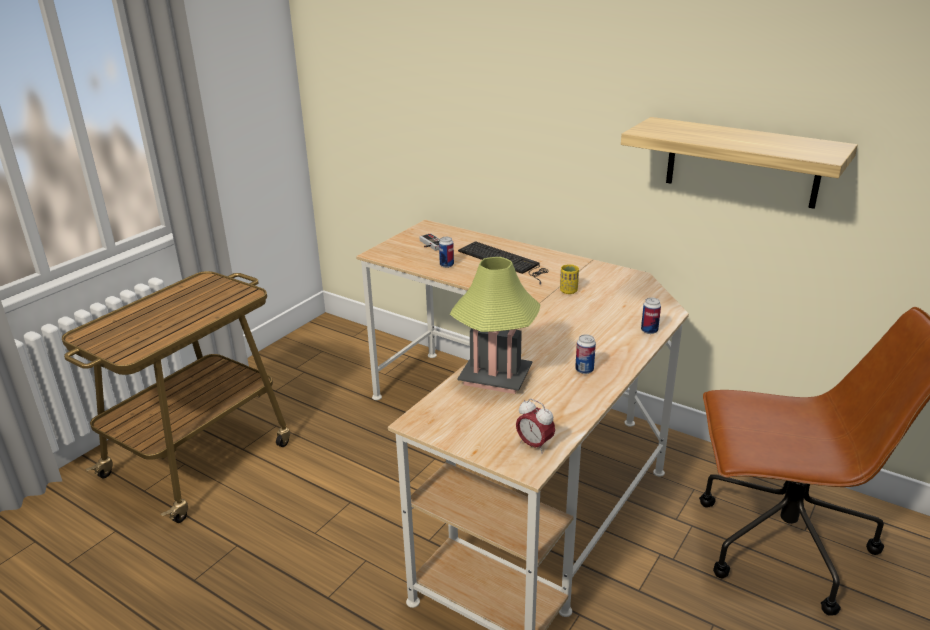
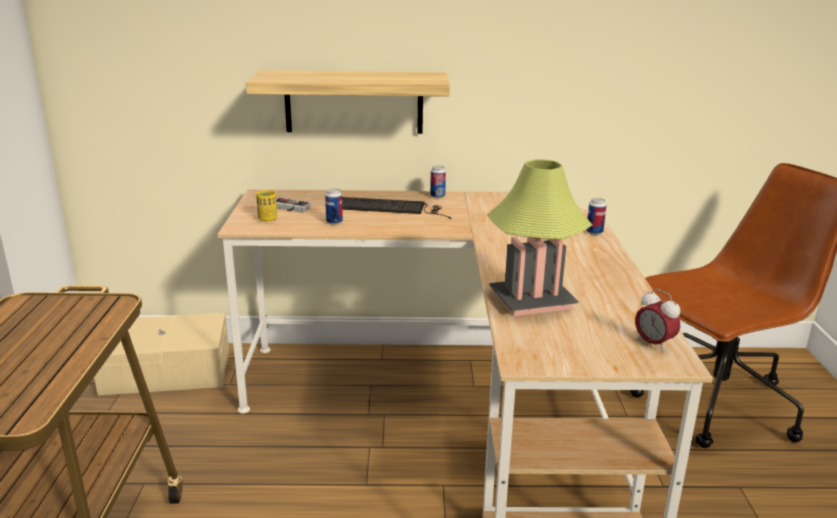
camera: 35 degrees left, 5 degrees down
alarm clock [516,399,555,454] -> alarm clock turned 45 degrees clockwise [635,289,680,352]
yellow cup [560,264,579,294] -> yellow cup moved to [256,190,277,222]
can [575,334,596,374] -> can moved to [430,166,446,198]
shelf [621,117,858,209] -> shelf moved to [246,70,450,134]
none -> beige storage box [94,313,229,396]

